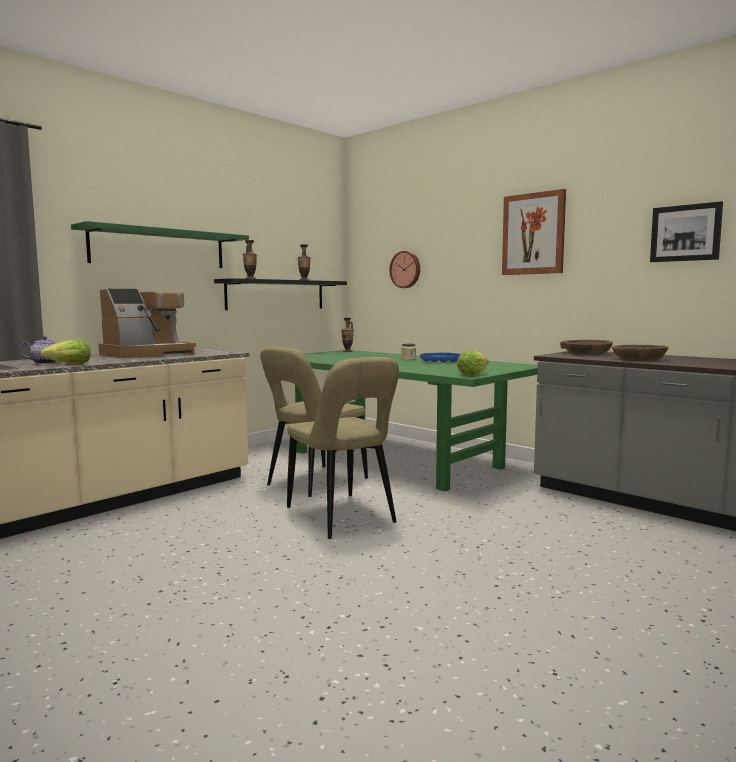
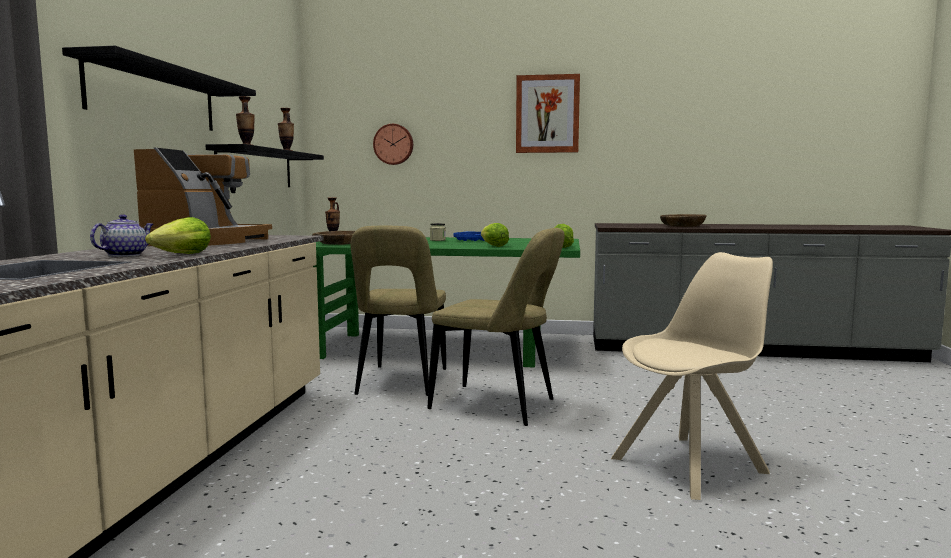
camera: 35 degrees left, 0 degrees up
green shelf [71,221,249,268] -> black shelf [62,46,256,131]
brown bowl [560,340,613,354] -> brown bowl moved to [312,231,355,245]
picture [650,201,723,262] -> none
none -> lettuce [481,223,509,247]
none -> beige chair [611,252,773,500]

